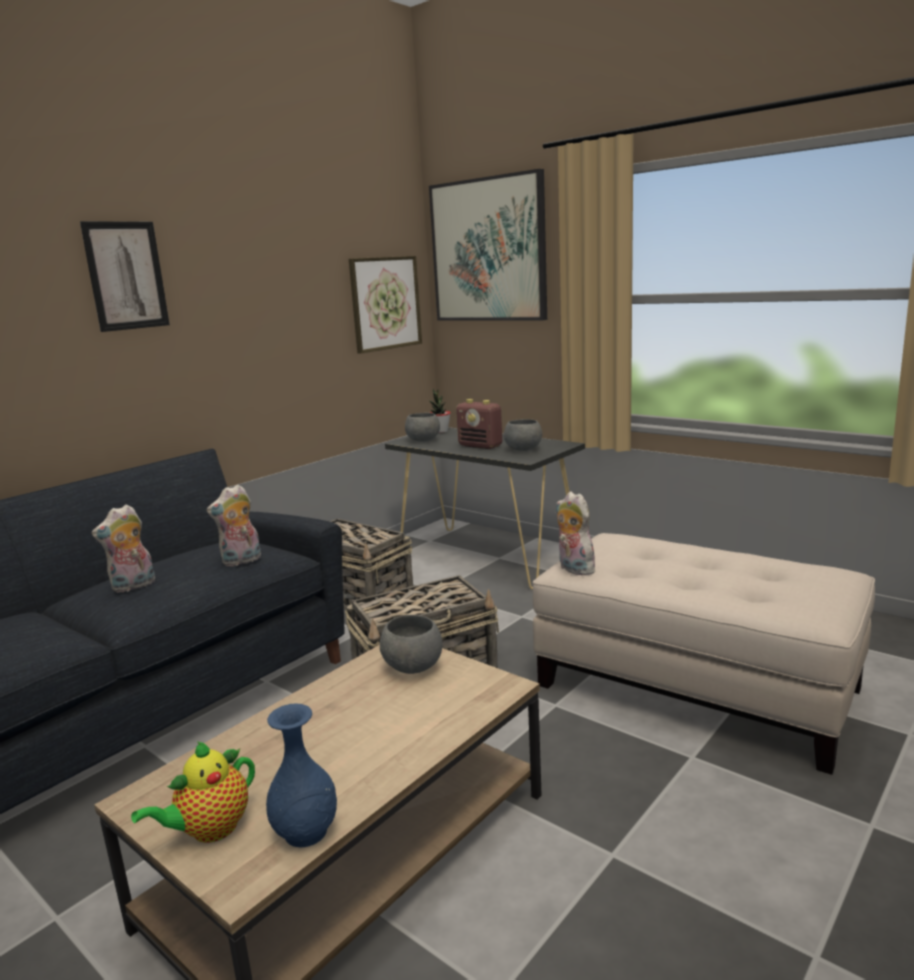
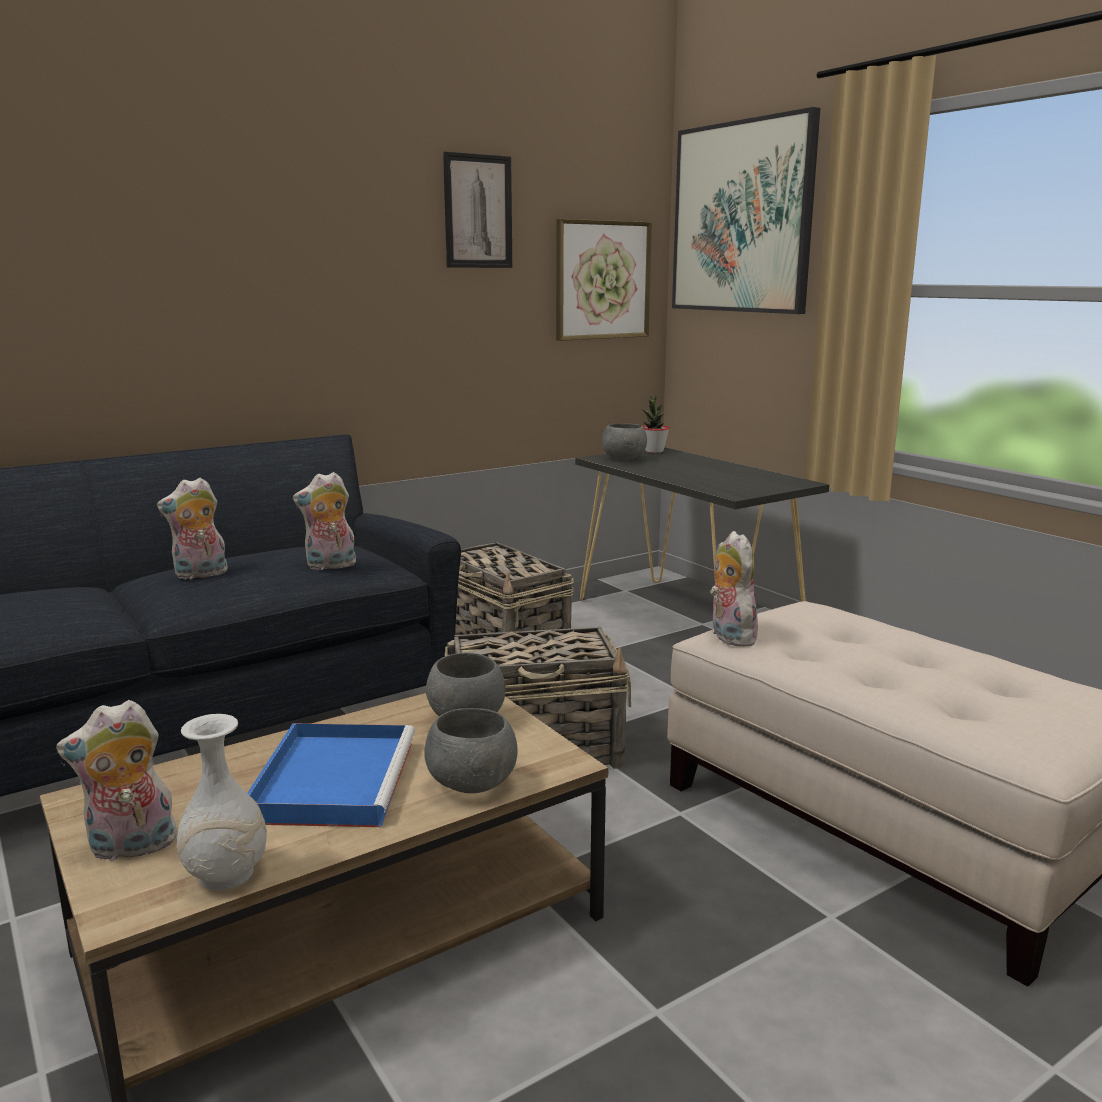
camera: 15 degrees right, 0 degrees up
picture [80,221,170,332] -> picture moved to [443,151,512,268]
teapot [131,742,255,843] -> plush toy [56,700,177,862]
blue vase [266,703,337,848] -> white vase [177,714,267,890]
radio [456,399,502,449] -> none
grey bowl [504,419,542,451] -> grey bowl moved to [424,708,518,793]
none -> blue tray [247,723,415,827]

